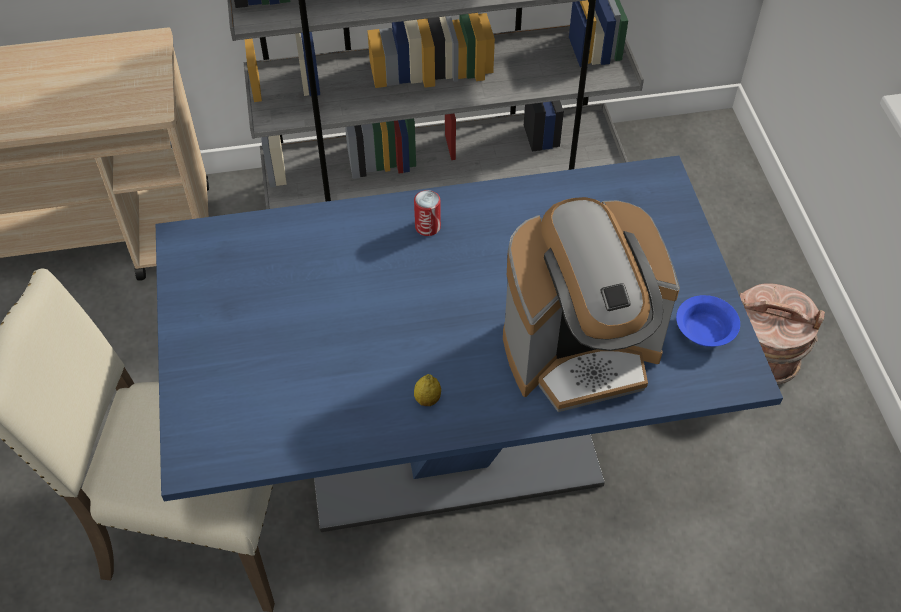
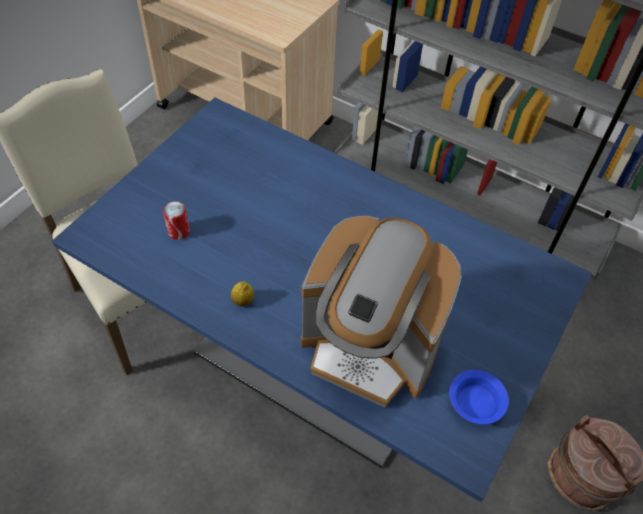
camera: 40 degrees right, 0 degrees up
can [414,190,441,236] -> can moved to [163,201,190,240]

